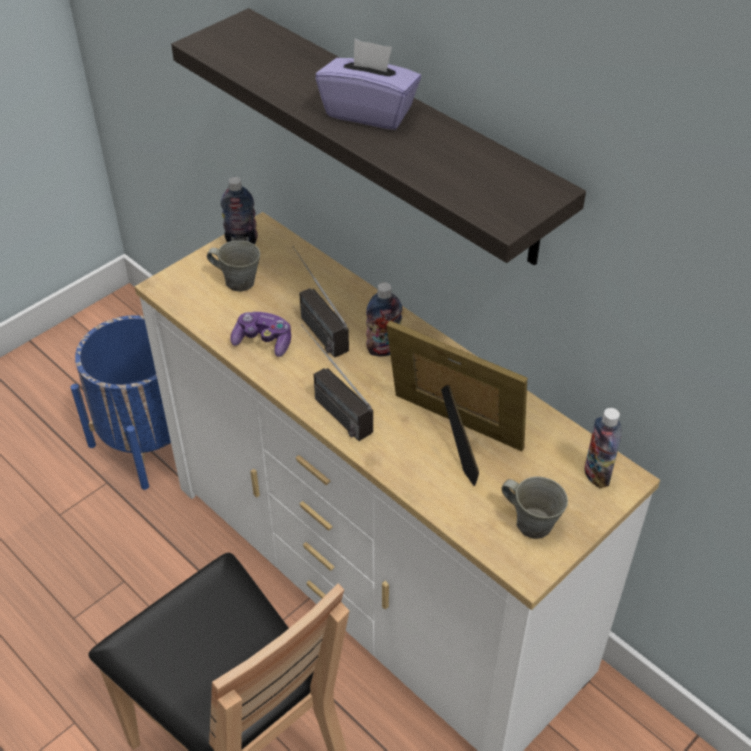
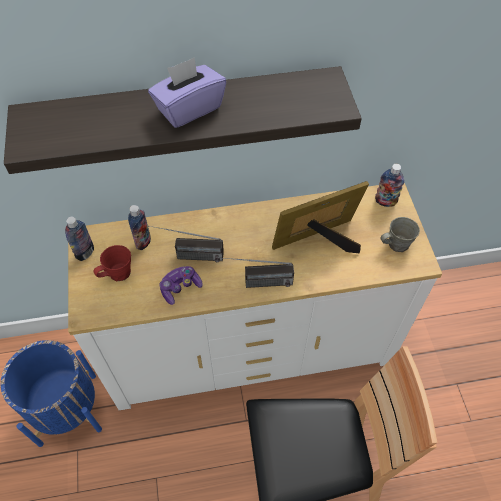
camera: 55 degrees left, 10 degrees up
grey mug [207,240,260,292] -> red mug [93,245,131,281]
bottle [366,282,403,356] -> bottle moved to [128,205,151,250]

